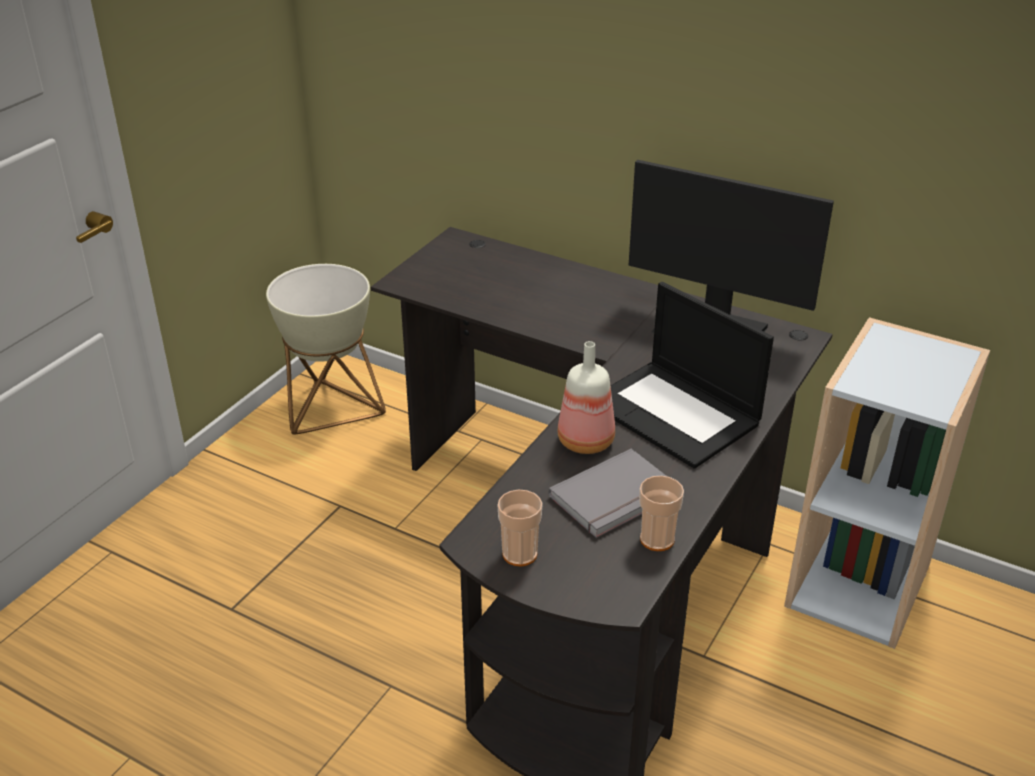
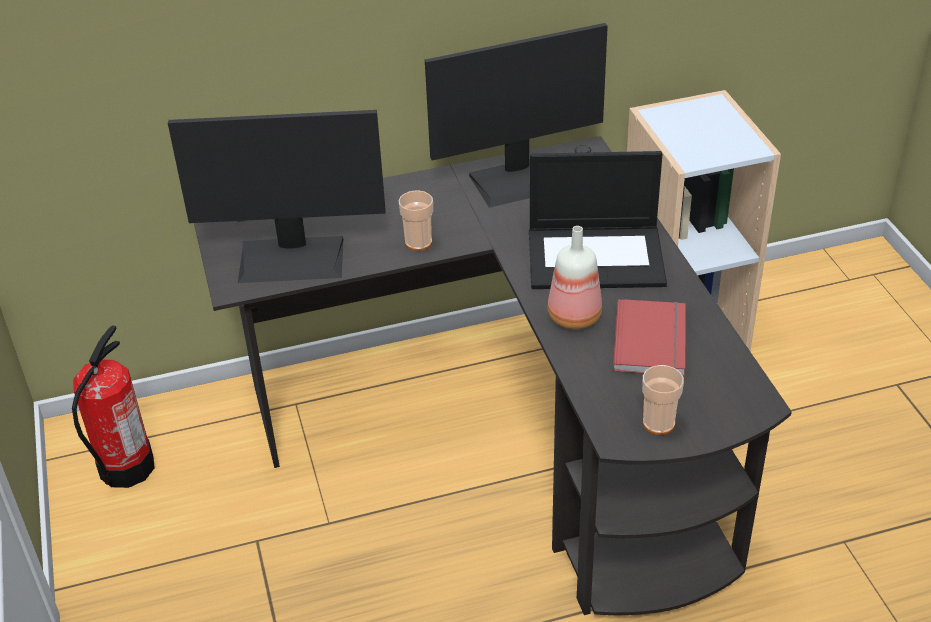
camera: 45 degrees left, 5 degrees up
planter [266,264,386,434] -> fire extinguisher [72,325,155,488]
grey book [548,449,666,538] -> red book [613,299,686,376]
cup [639,476,684,551] -> cup moved to [399,190,433,251]
none -> monitor [168,110,386,283]

